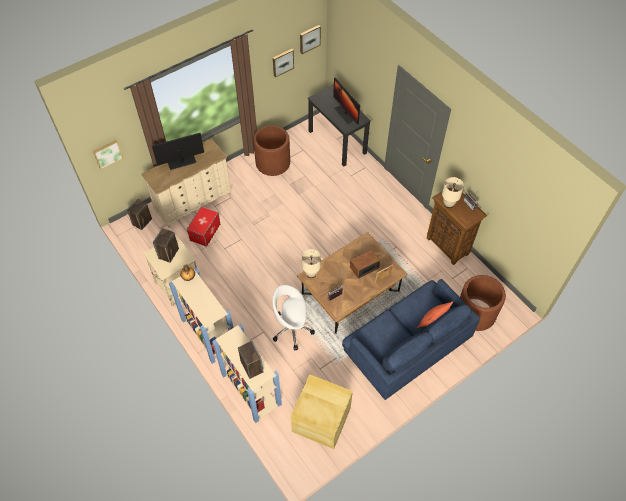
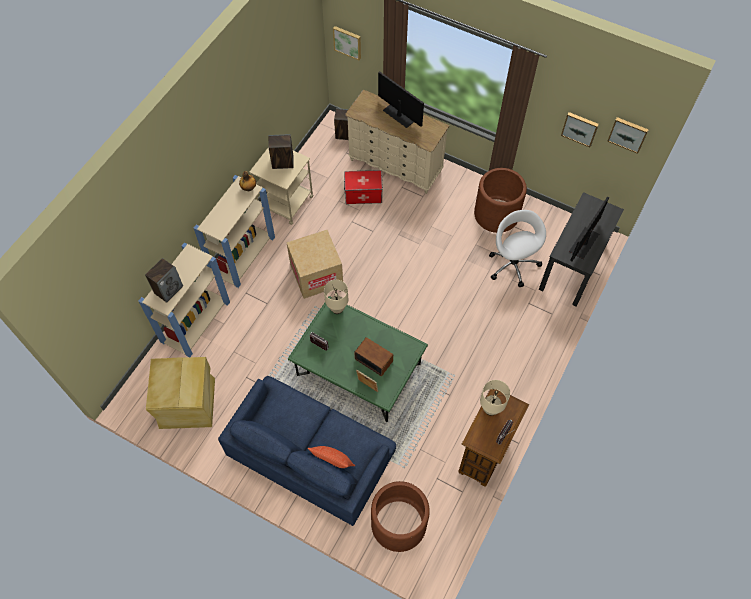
camera: 65 degrees right, 5 degrees up
white office chair [272,285,315,350] -> white office chair moved to [489,210,546,287]
brown coffee table [297,232,407,334] -> green coffee table [288,296,428,422]
none -> cardboard box [286,230,343,299]

